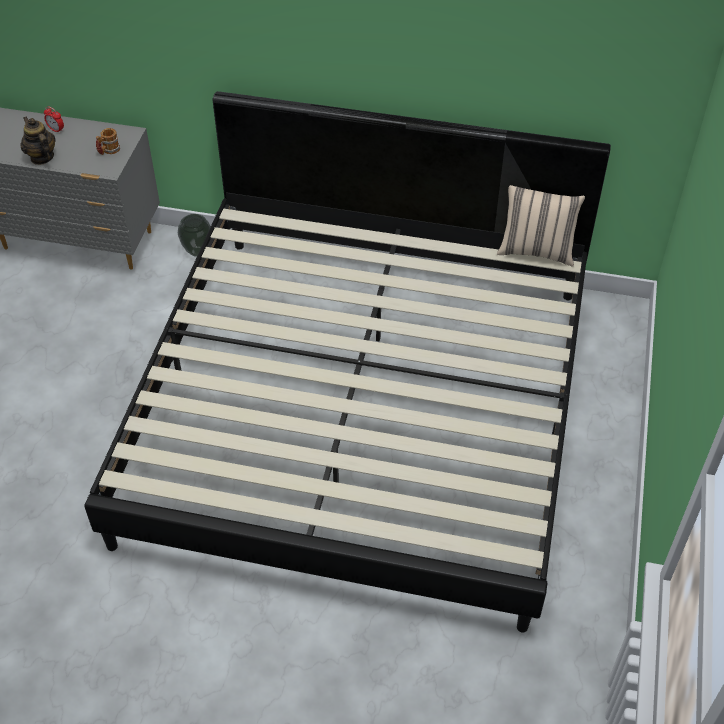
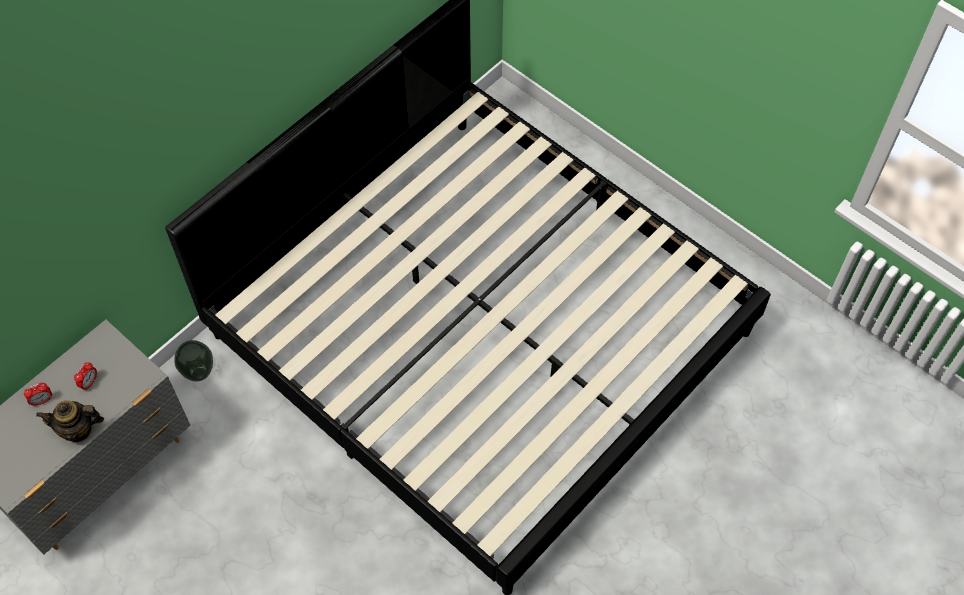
camera: 60 degrees left, 10 degrees up
mug [96,128,120,155] -> none
beige pillow [497,185,585,266] -> none
none -> alarm clock [74,362,97,390]

